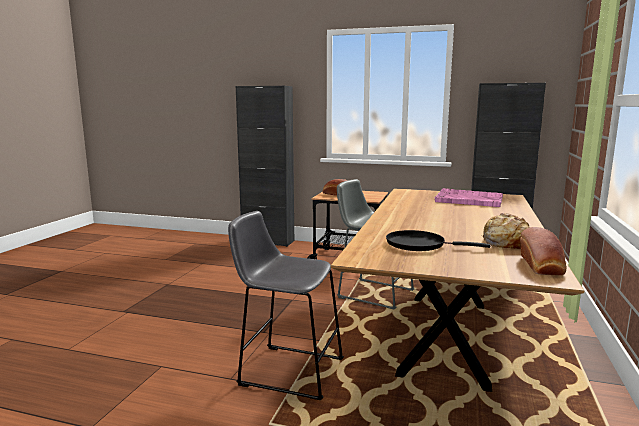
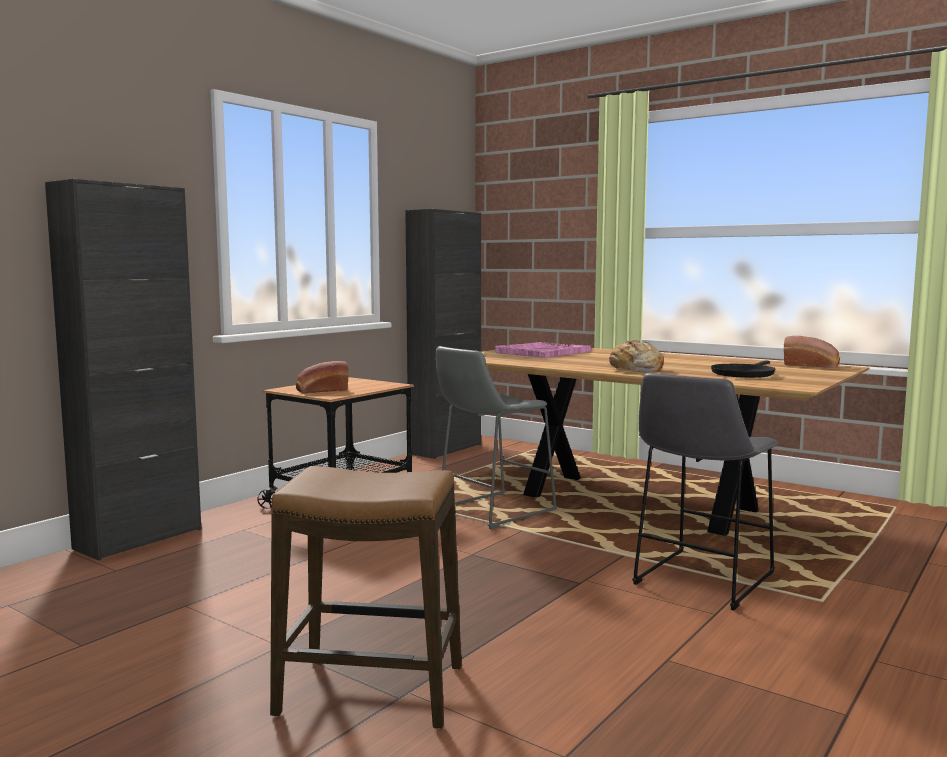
camera: 70 degrees left, 5 degrees down
bread [482,213,530,249] -> bread moved to [607,340,664,373]
none -> stool [270,466,461,729]

